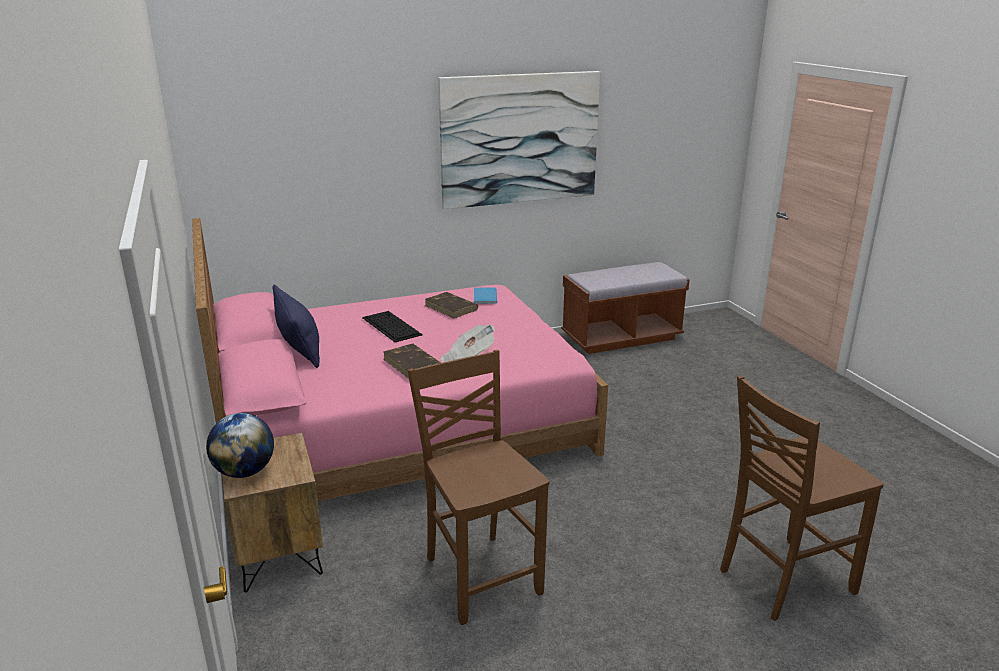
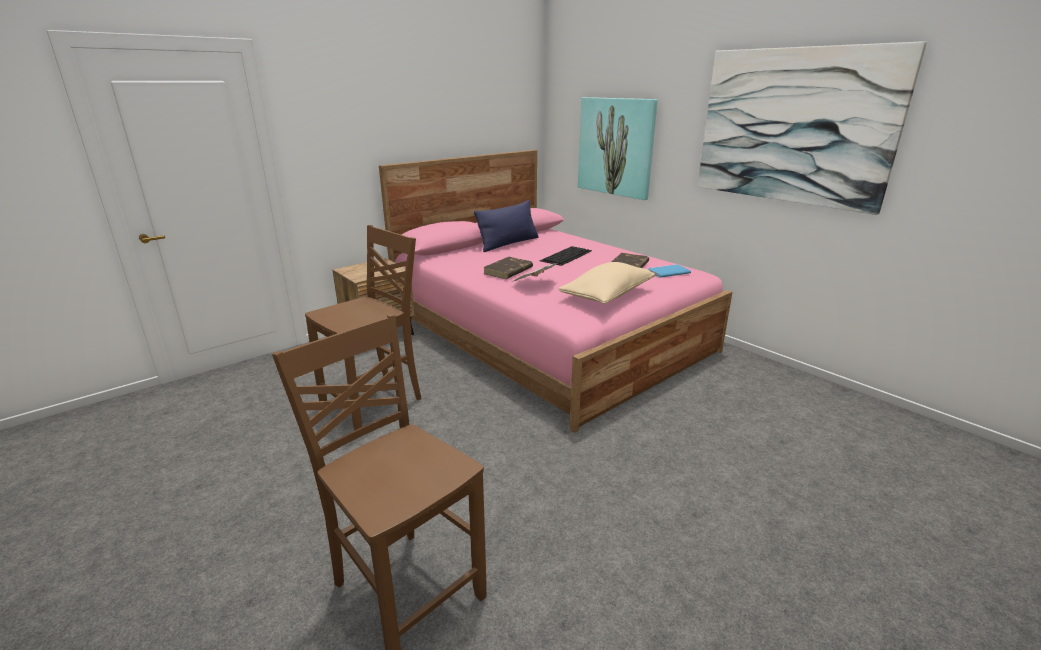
camera: 70 degrees right, 0 degrees up
globe [206,413,274,478] -> none
brown bench [561,262,690,354] -> none
none -> beige pillow [558,262,655,304]
none -> picture [578,97,658,200]

